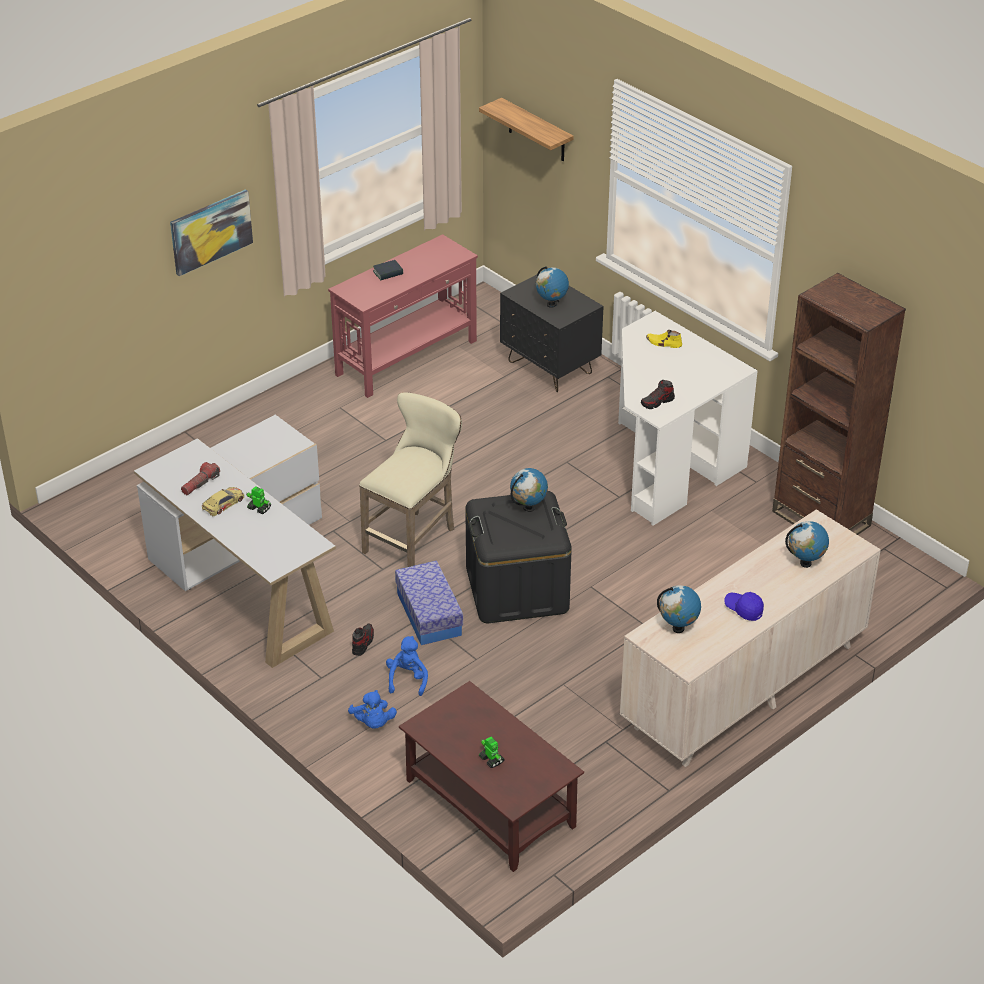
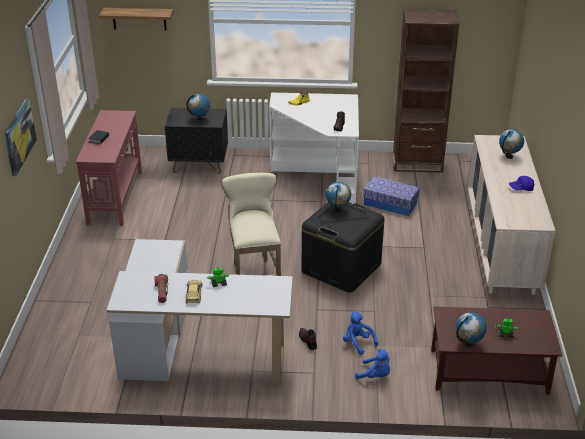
camera: 45 degrees left, 5 degrees down
storage box [395,561,463,645] -> storage box moved to [363,176,420,216]
globe [657,585,701,633] -> globe moved to [456,312,487,348]

